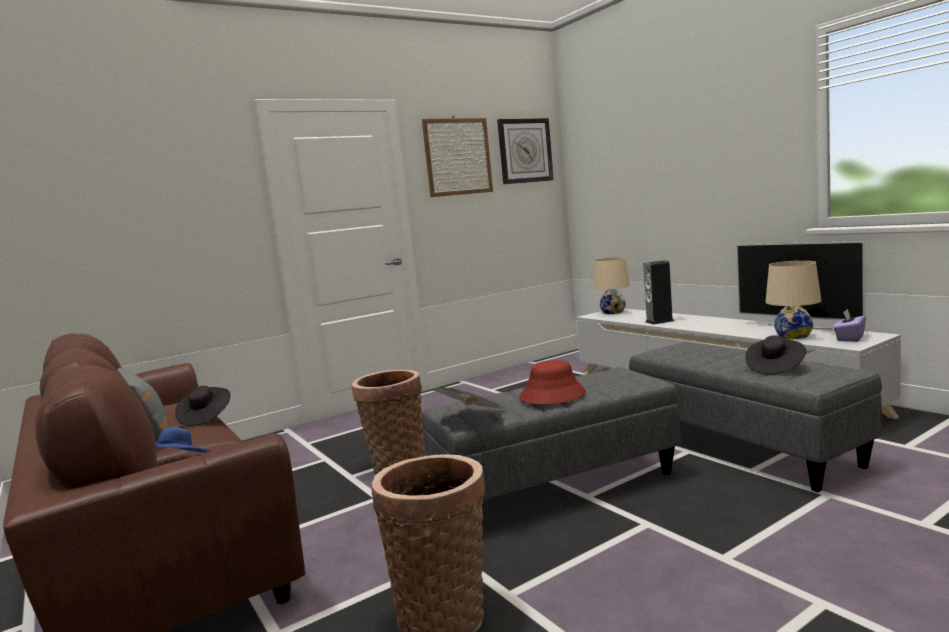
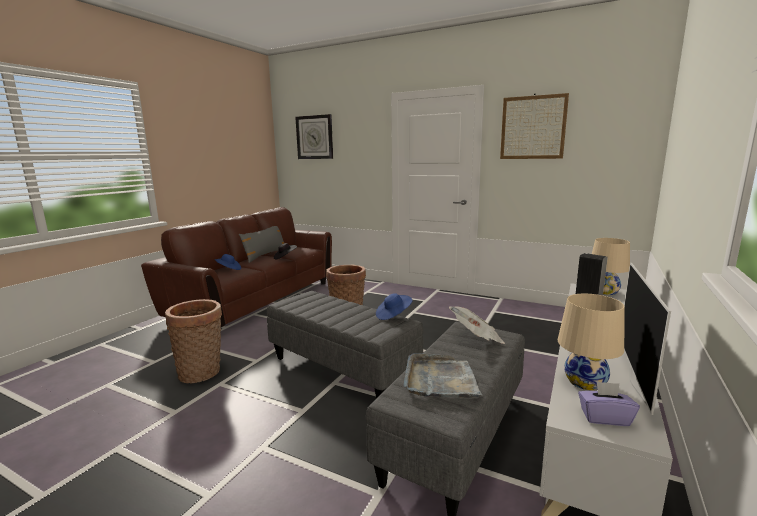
camera: 60 degrees right, 5 degrees up
newspaper [430,387,504,409] -> newspaper moved to [449,306,505,344]
wall clock [497,118,554,184] -> wall clock moved to [295,114,333,159]
red hat [519,360,586,405] -> none
black hat [746,335,806,375] -> grey tray [403,353,482,398]
none -> blue hat [376,293,413,320]

